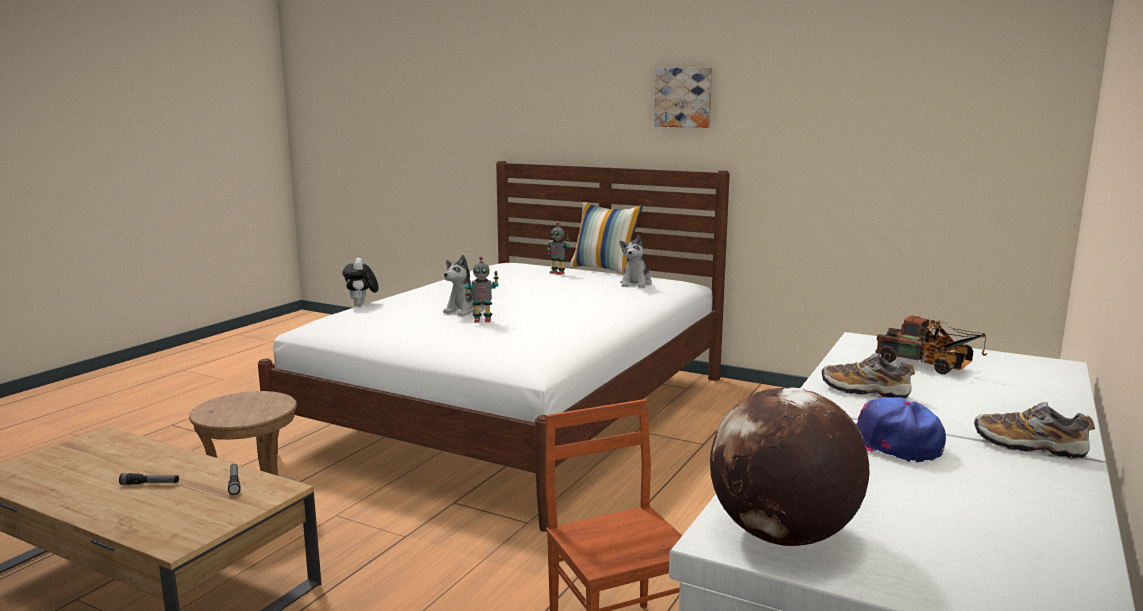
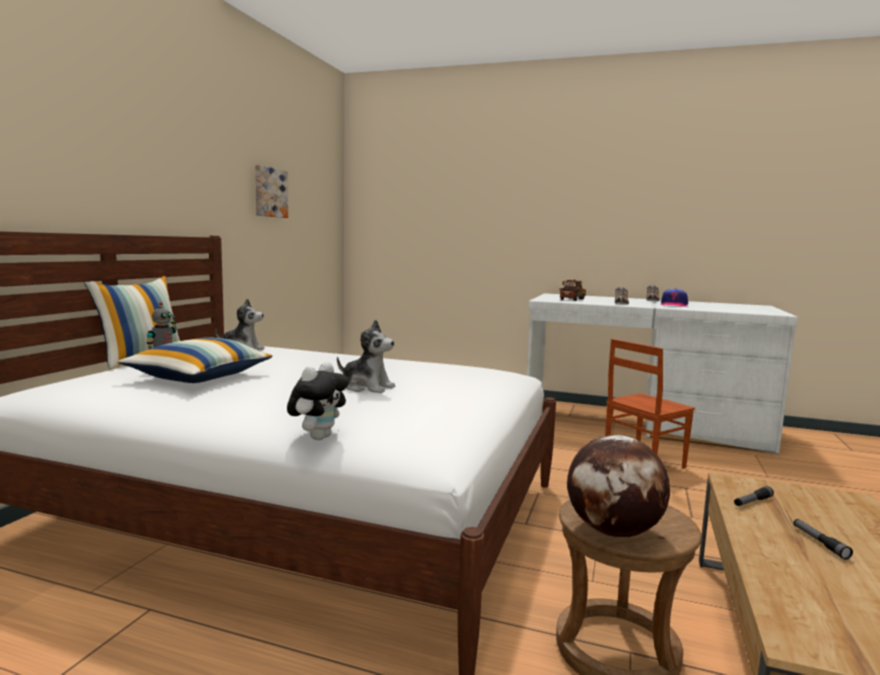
camera: 100 degrees left, 5 degrees down
plush toy [343,258,379,306] -> plush toy turned 45 degrees counterclockwise [287,362,349,440]
toy robot [465,257,499,322] -> none
picture [654,67,712,128] -> picture moved to [255,165,288,218]
globe [710,387,870,546] -> globe moved to [567,435,670,538]
none -> pillow [118,337,272,383]

